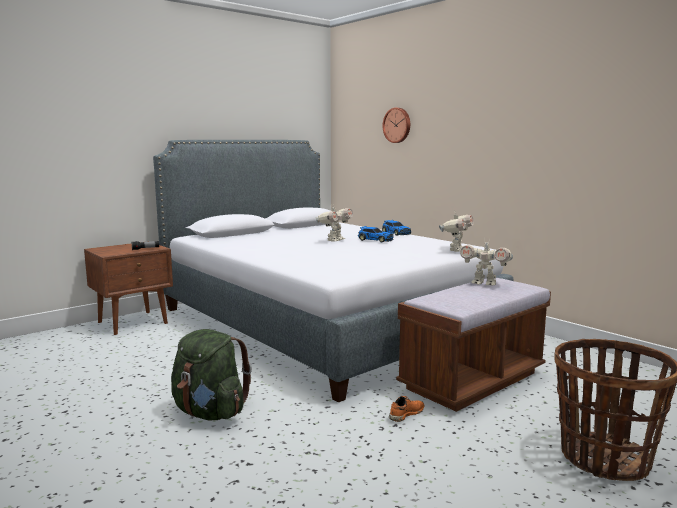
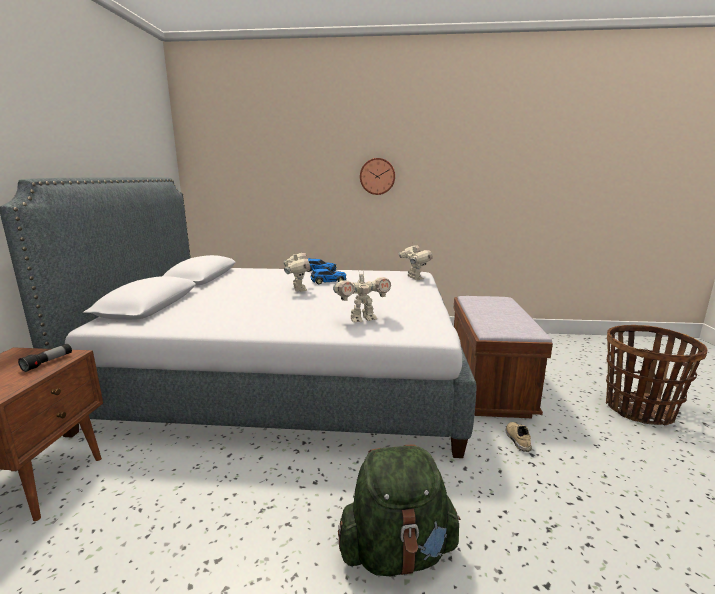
camera: 45 degrees left, 5 degrees up
wall clock [383,108,410,143] -> wall clock moved to [360,158,395,195]
orange shoe [389,396,424,422] -> beige shoe [506,422,532,452]
toy robot [460,239,513,285] -> toy robot moved to [333,269,391,322]

